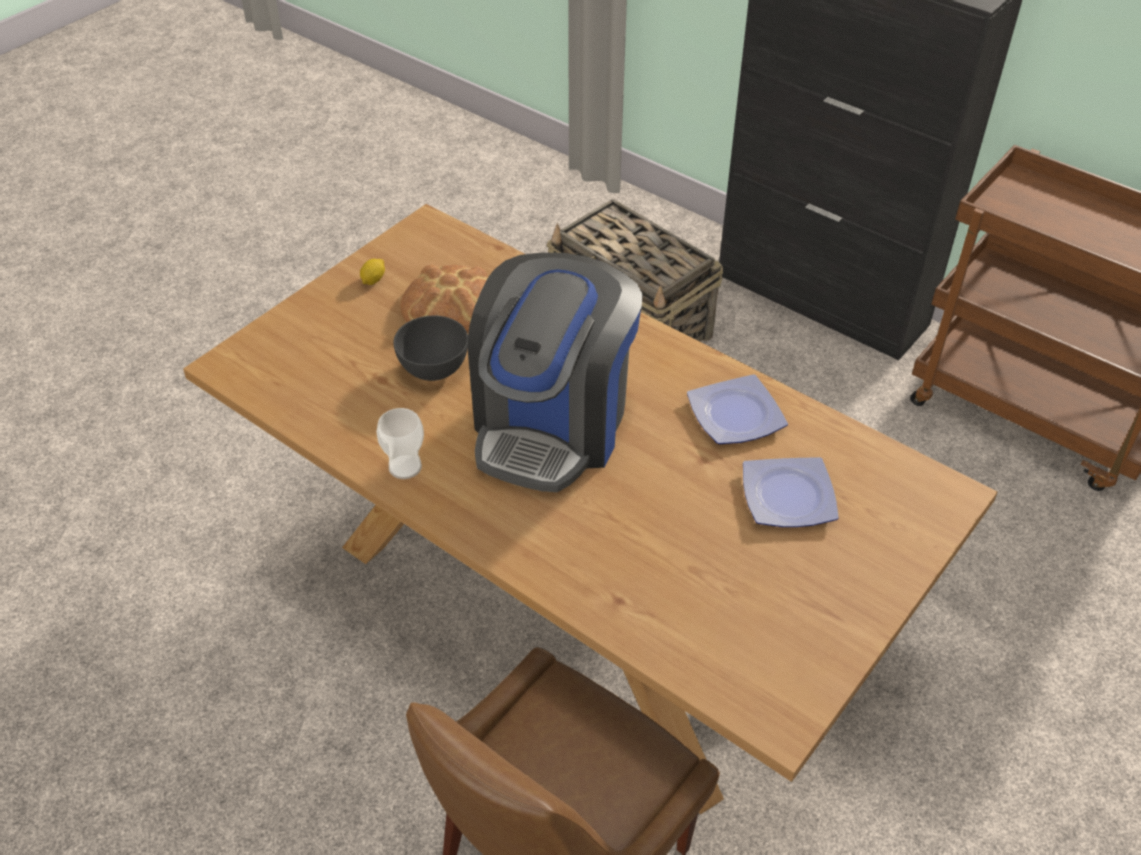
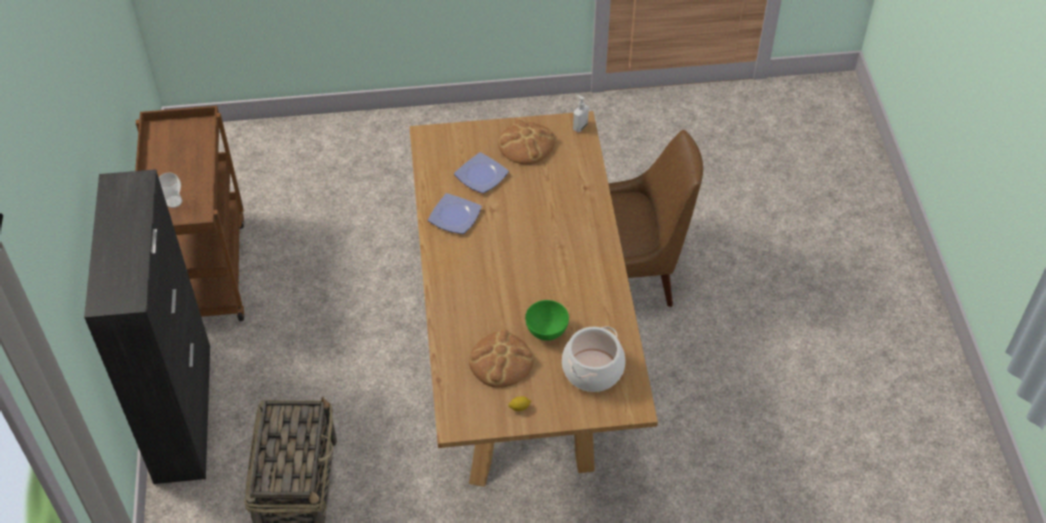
camera: 135 degrees left, 5 degrees up
cup [376,408,424,479] -> cup moved to [159,173,182,208]
grey bowl [393,315,468,381] -> green bowl [525,300,569,341]
coffee machine [468,253,643,492] -> none
none -> bread [498,120,555,165]
none -> cooking pot [562,326,625,392]
none -> soap dispenser [573,95,589,132]

